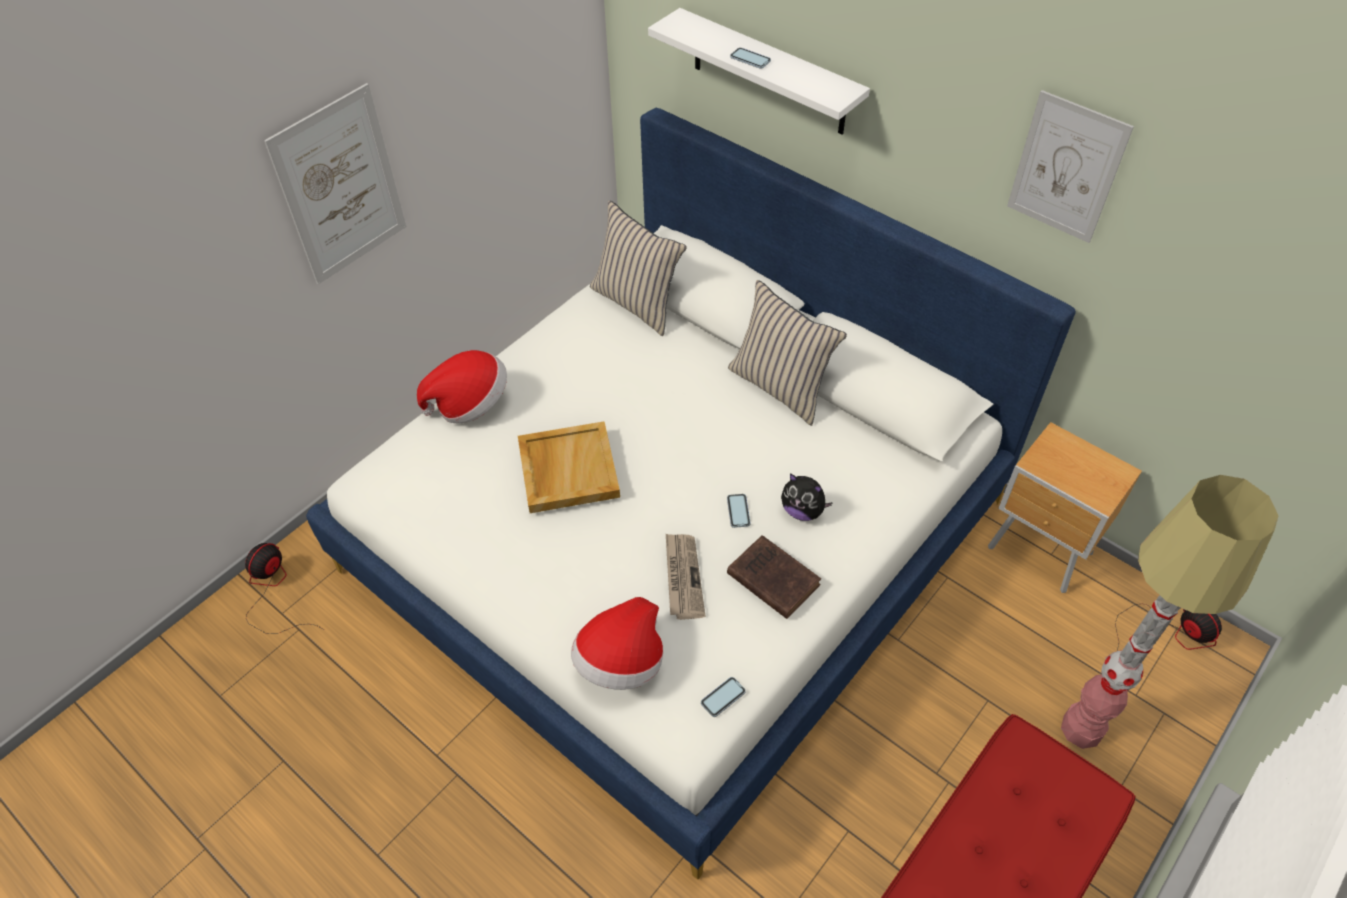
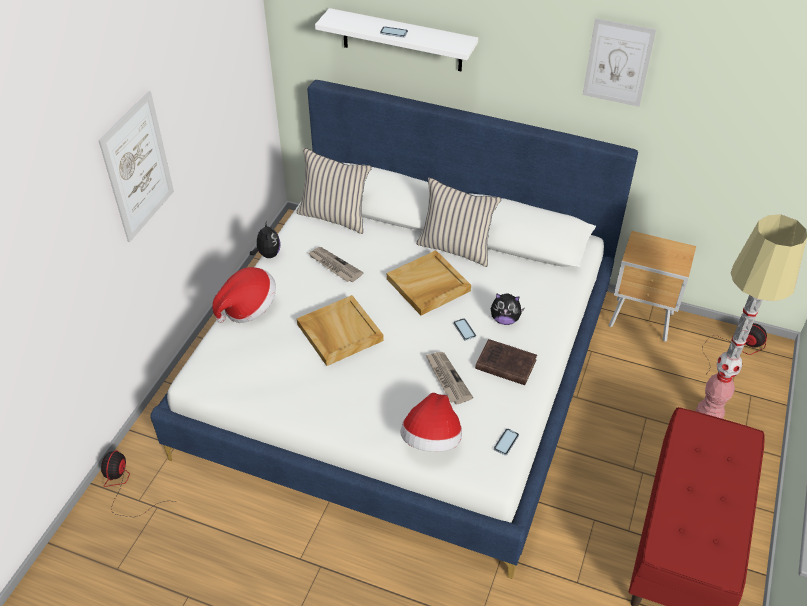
camera: 20 degrees left, 5 degrees down
none -> plush toy [250,220,281,258]
none -> newspaper [308,247,363,282]
none -> beige tray [387,250,471,316]

